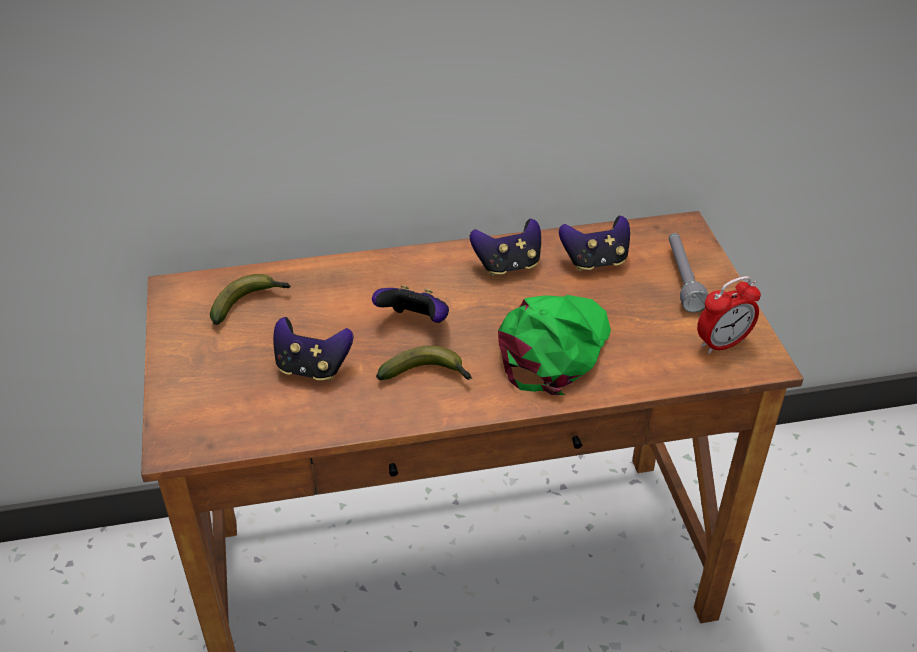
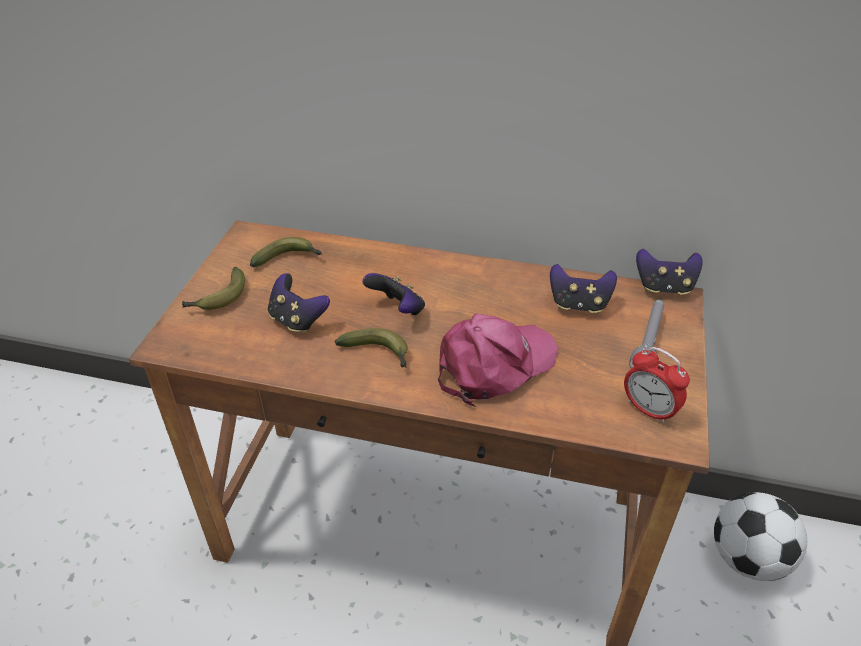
camera: 25 degrees right, 0 degrees up
game controller [470,218,541,276] -> game controller moved to [636,249,703,295]
green cap [498,295,611,395] -> pink cap [438,314,559,407]
alarm clock [697,276,761,354] -> alarm clock turned 45 degrees clockwise [624,347,690,424]
none -> banana [182,267,245,310]
none -> football [714,492,807,581]

